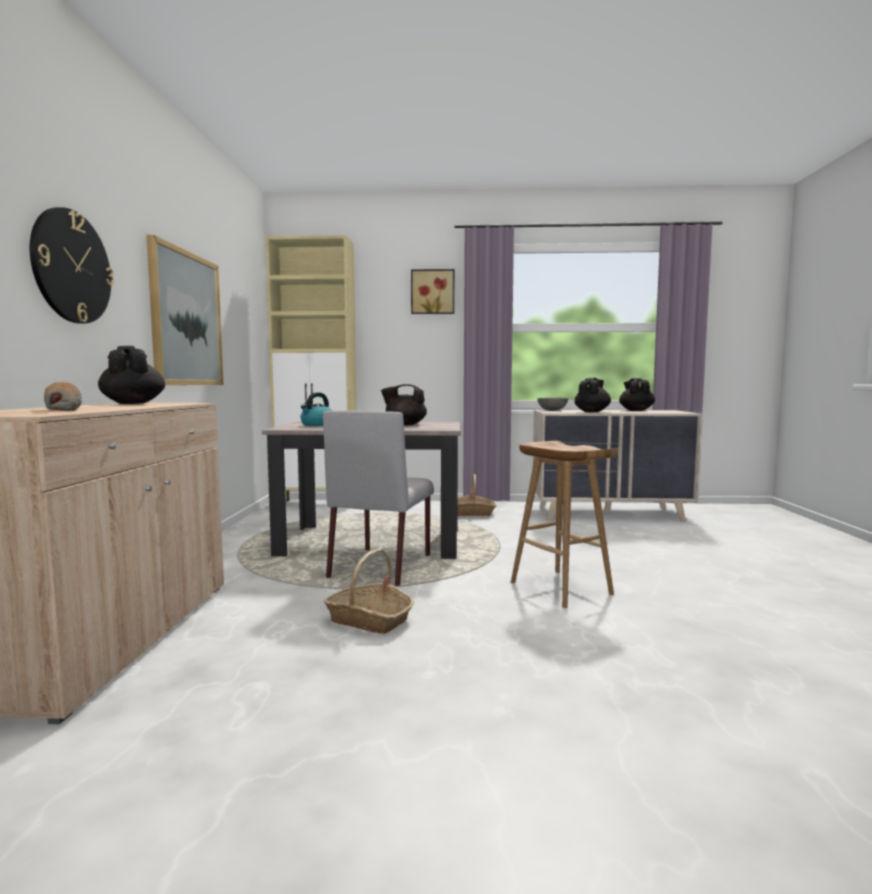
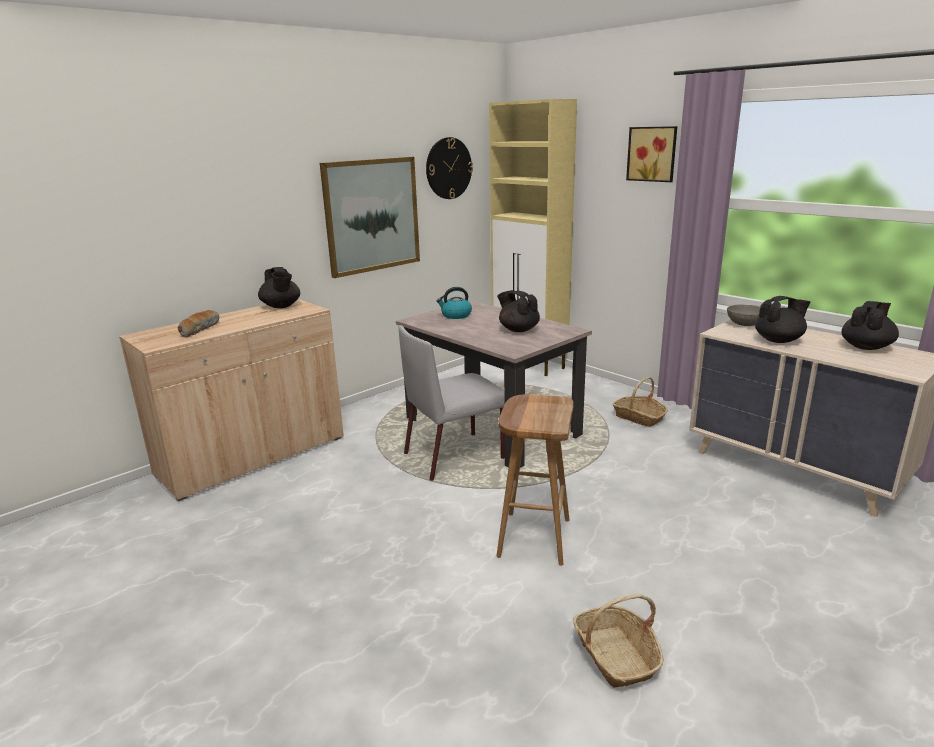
camera: 45 degrees right, 15 degrees up
wall clock [30,207,114,324] -> wall clock moved to [426,137,473,199]
black teapot [98,346,165,404] -> black teapot turned 135 degrees clockwise [258,267,300,308]
basket [324,549,414,634] -> basket moved to [573,594,664,687]

